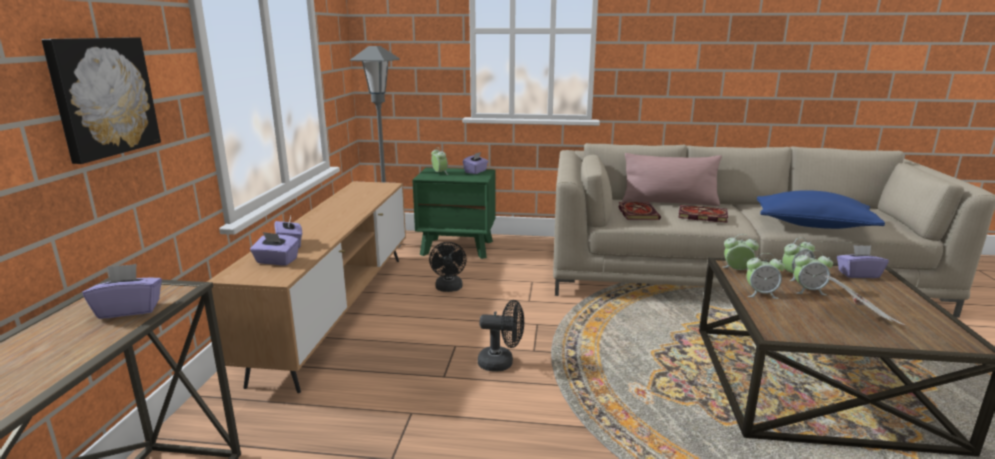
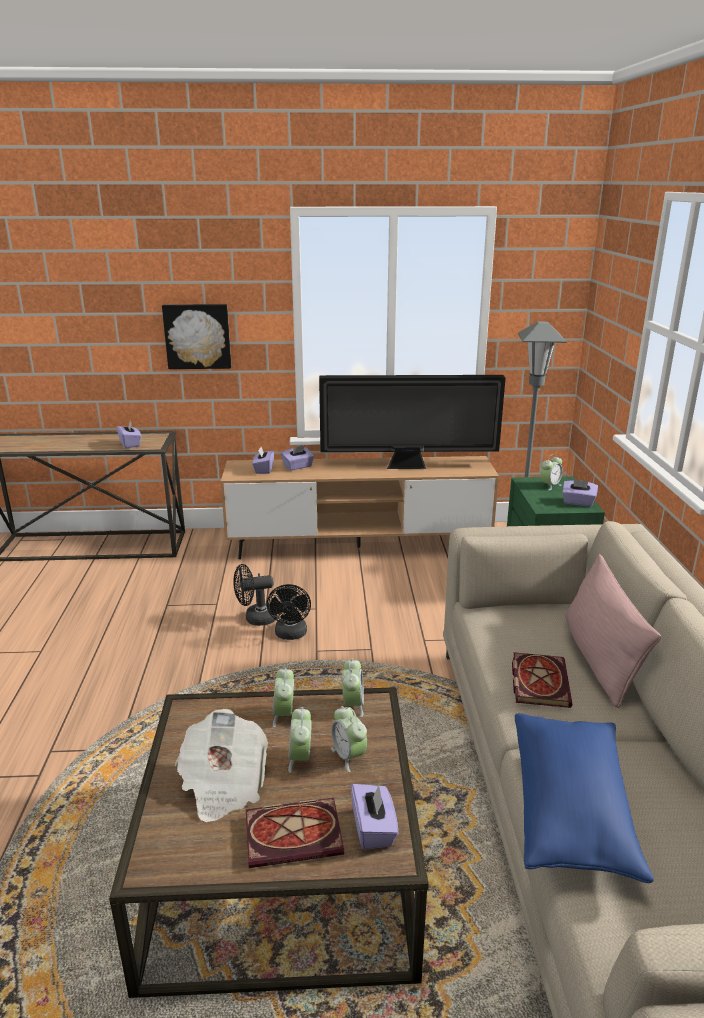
camera: 80 degrees right, 5 degrees up
black fan [429,242,467,292] -> black fan moved to [233,564,276,626]
book [618,202,661,220] -> book moved to [246,798,344,868]
none -> television [319,375,506,469]

